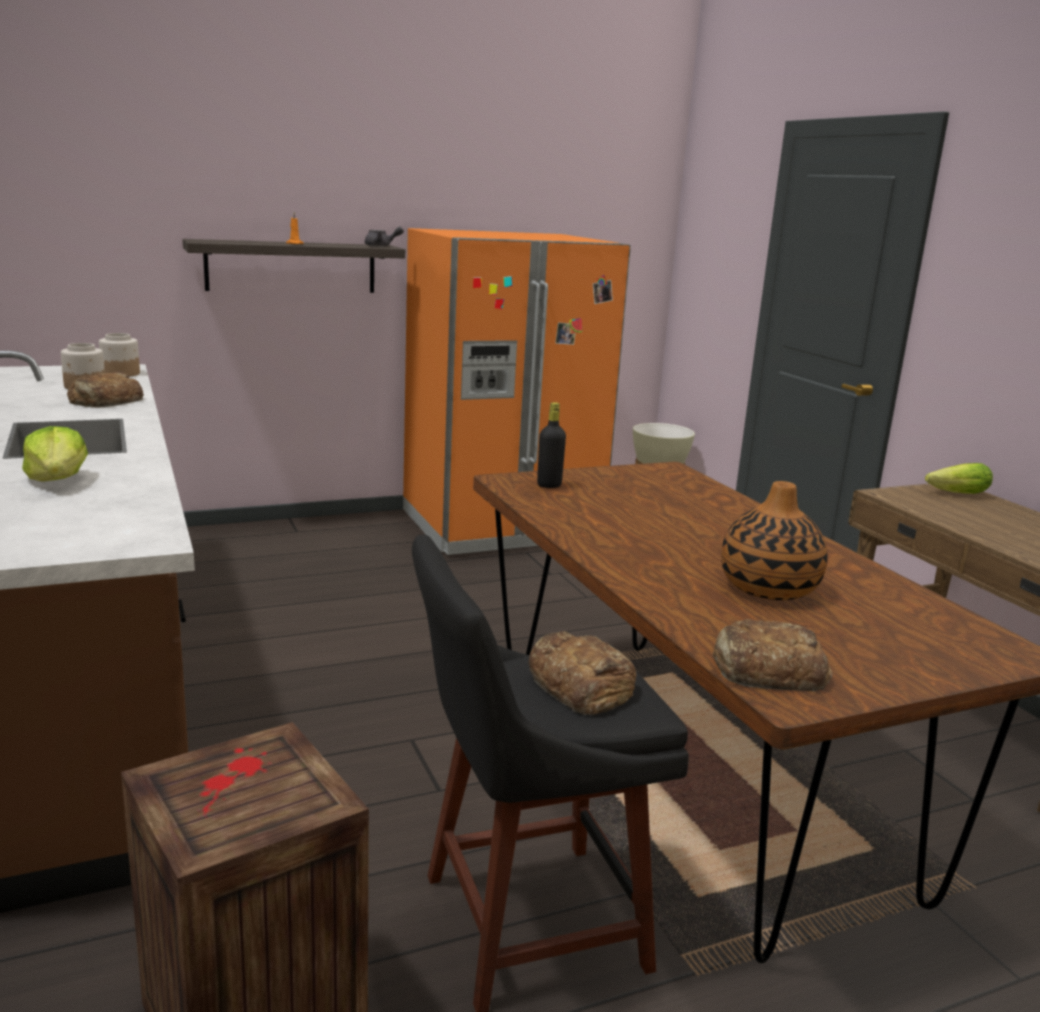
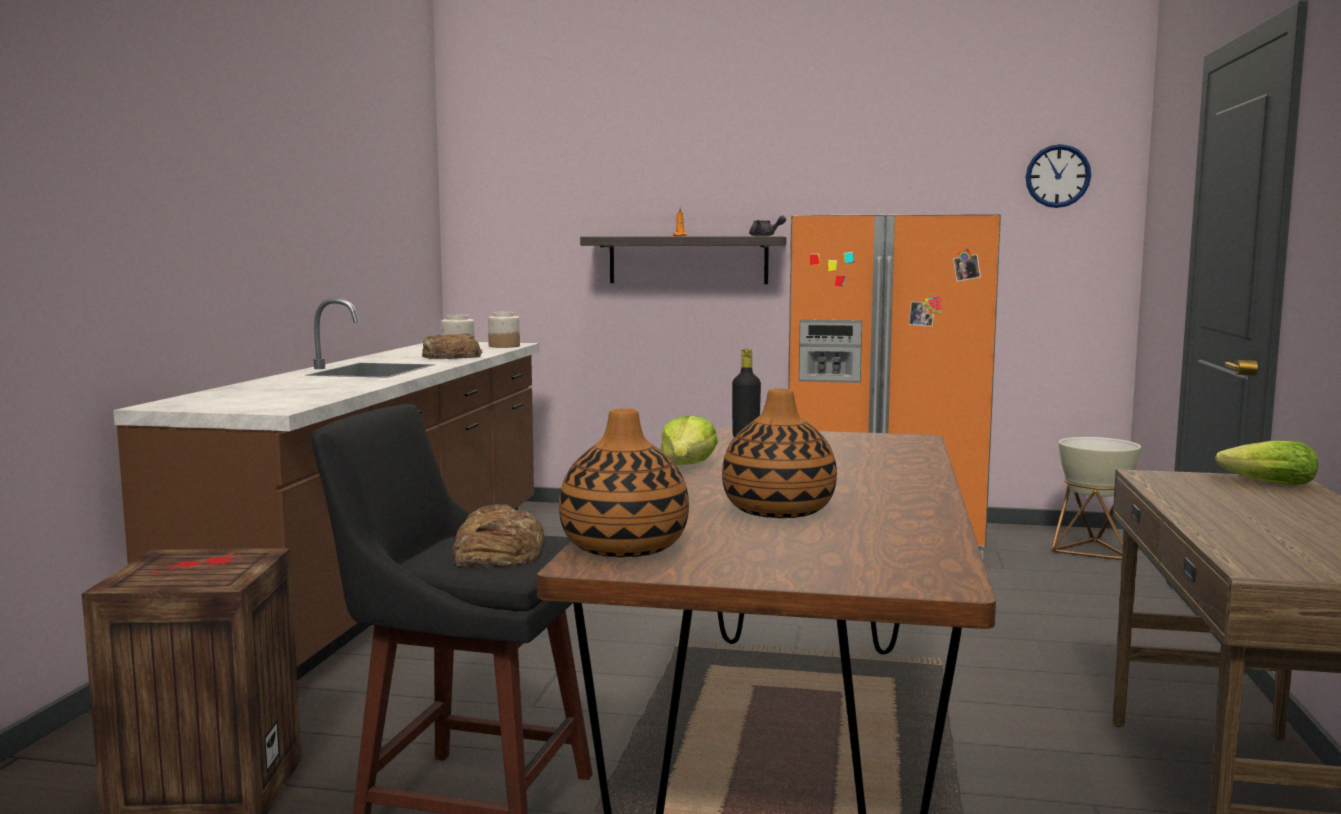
camera: 35 degrees right, 10 degrees down
lettuce [22,426,88,482] -> lettuce moved to [660,415,718,465]
bread [713,619,833,692] -> vase [559,408,689,557]
none -> wall clock [1025,144,1091,208]

